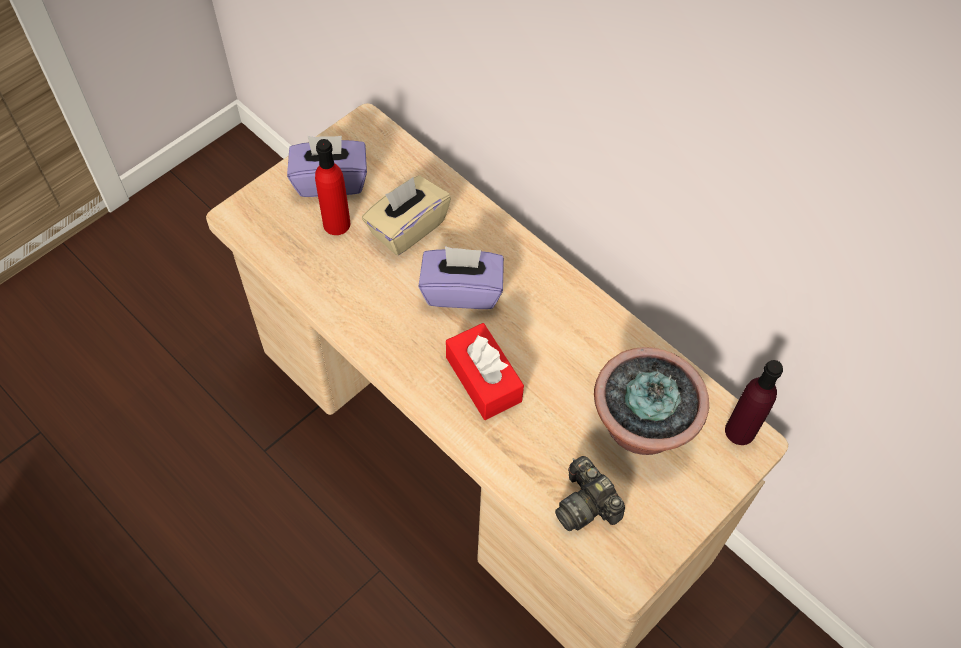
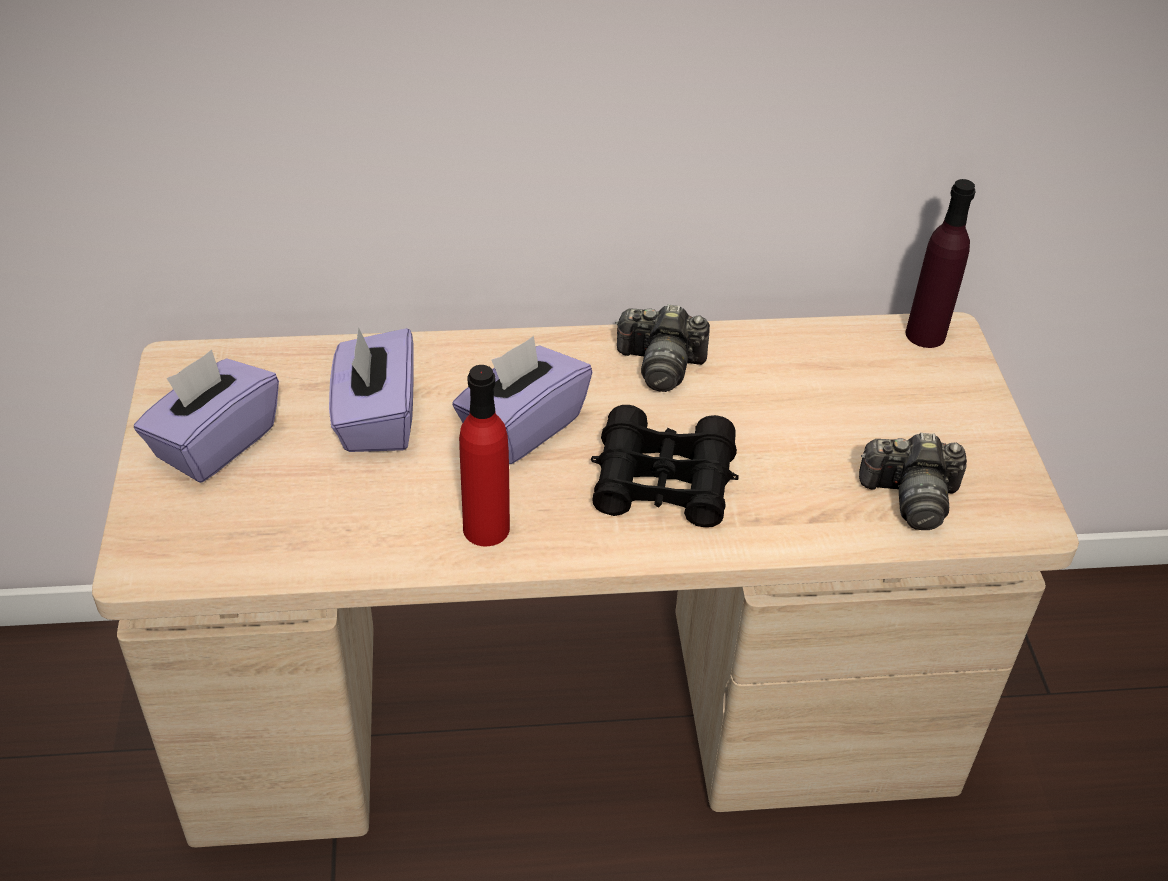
camera: 50 degrees left, 15 degrees down
red bottle [315,139,350,235] -> red bottle moved to [459,365,510,546]
beige tissue box [362,175,451,255] -> purple tissue box [329,327,414,452]
red tissue box [446,323,524,420] -> black binoculars [591,405,739,527]
potted plant [594,347,709,455] -> none
none -> camera [615,304,710,392]

